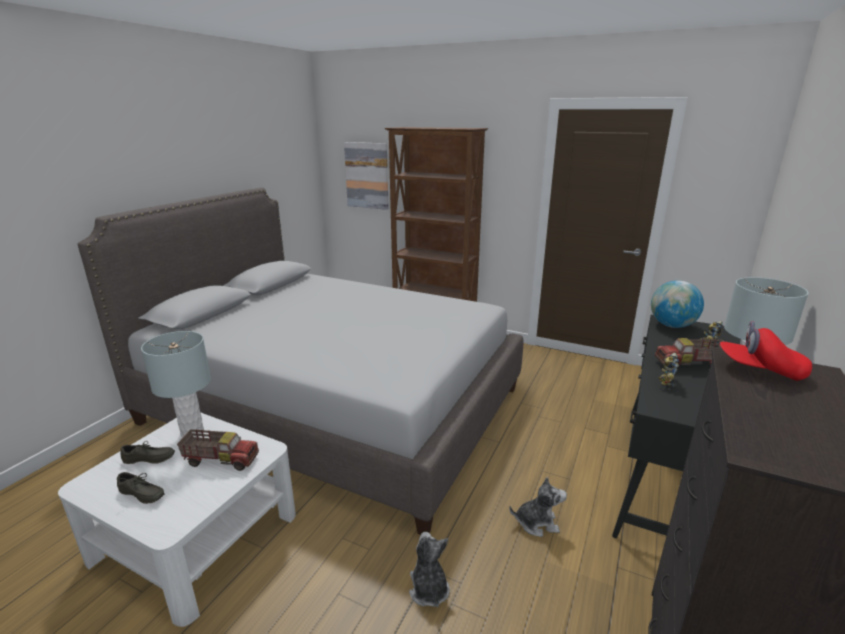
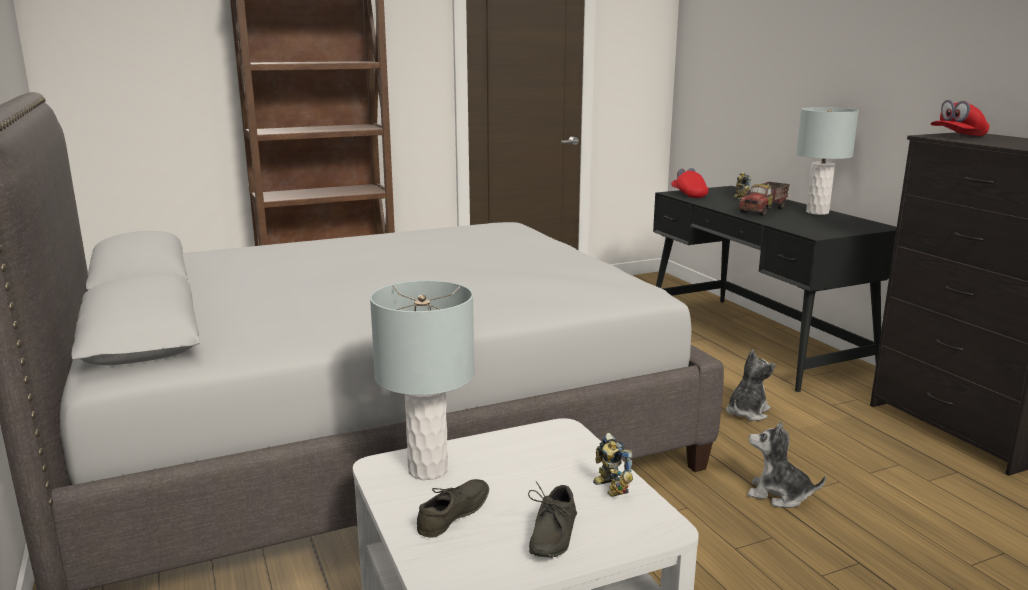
camera: 50 degrees left, 5 degrees down
grey shoe [117,472,164,504] -> grey shoe turned 135 degrees clockwise [528,481,577,558]
toy truck [177,429,259,471] -> none
picture [344,142,389,210] -> none
globe [651,280,704,328] -> red cap [671,168,709,198]
toy robot [658,353,679,387] -> toy robot moved to [593,433,633,497]

